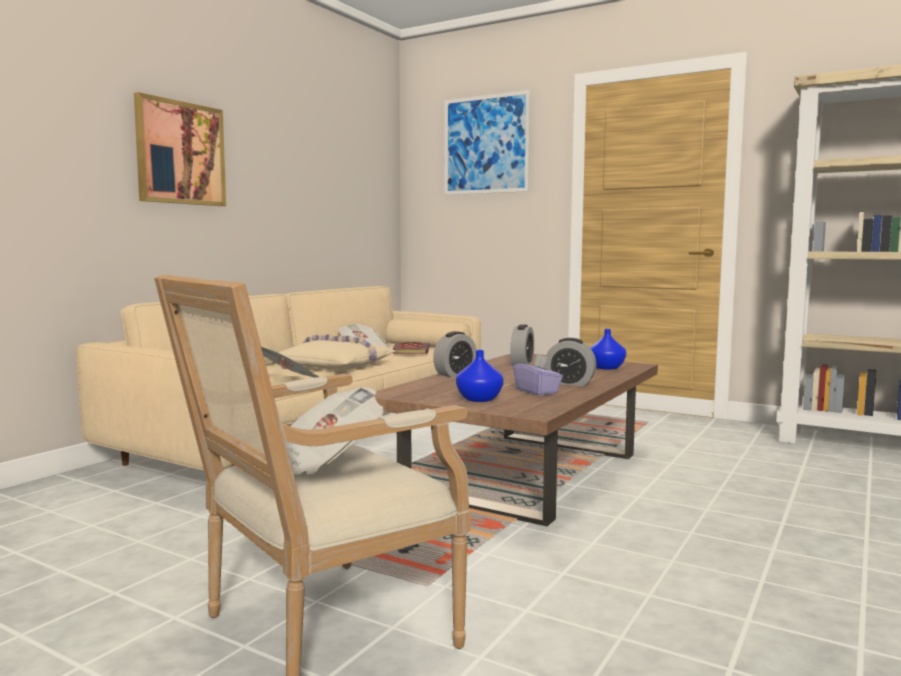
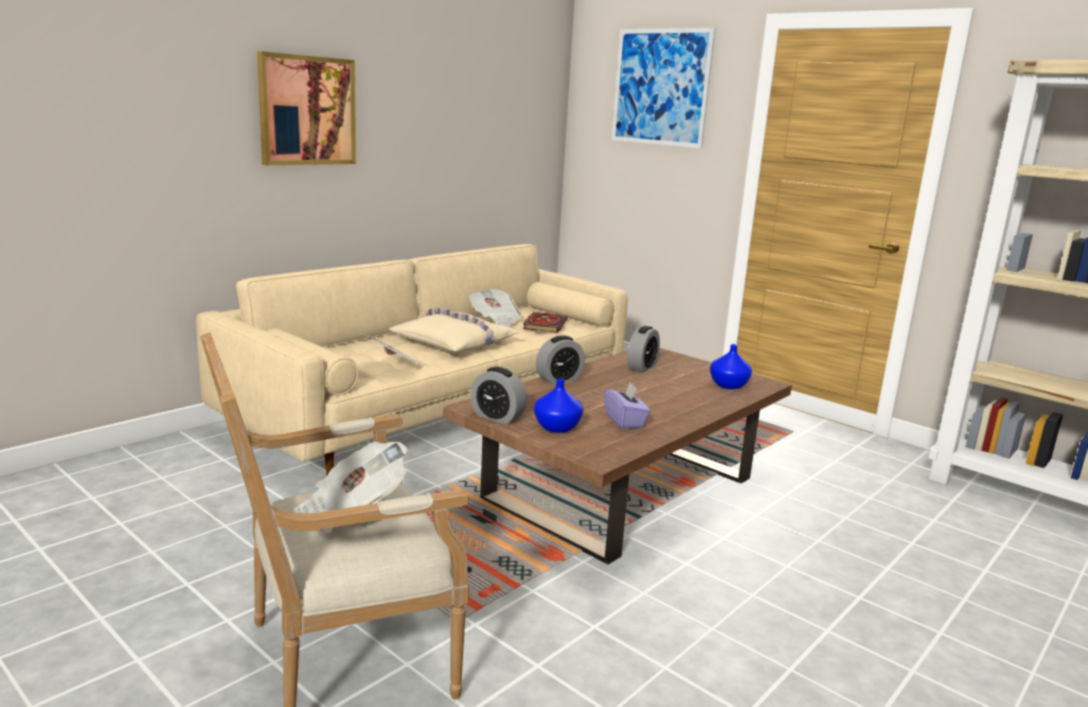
camera: 10 degrees right, 10 degrees up
alarm clock [544,338,596,386] -> alarm clock moved to [470,367,527,424]

